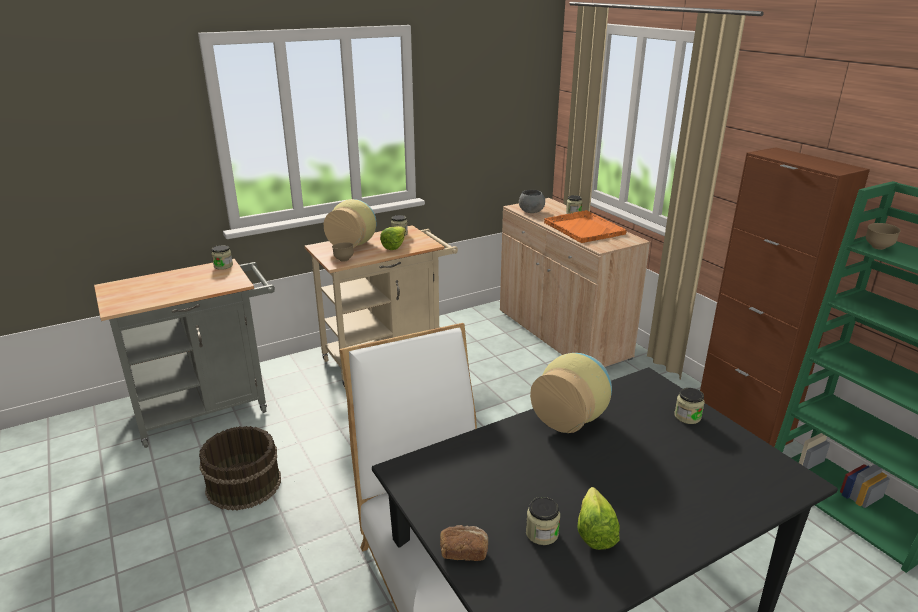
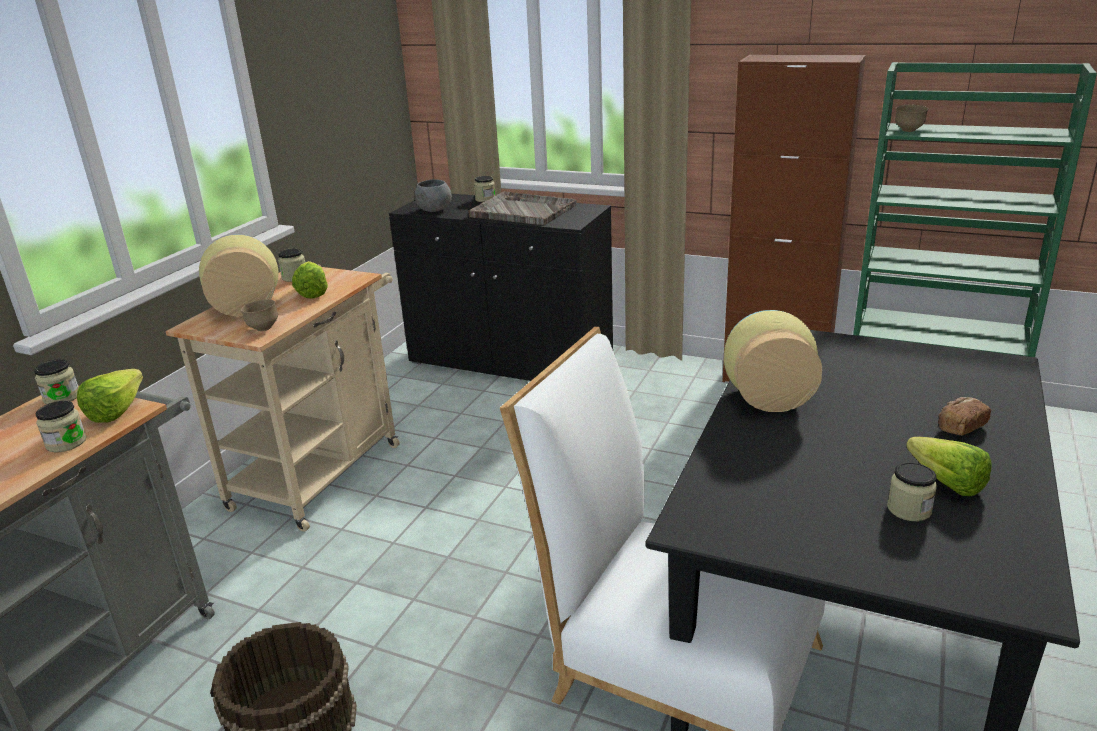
camera: 35 degrees left, 0 degrees up
bread [440,525,488,561] -> bread moved to [938,397,991,436]
beige cabinet [500,198,650,367] -> black cabinet [389,194,613,381]
orange tray [544,210,627,243] -> grey tray [468,191,577,225]
jar [674,388,705,424] -> jar moved to [36,401,87,453]
none -> lettuce [77,369,143,423]

